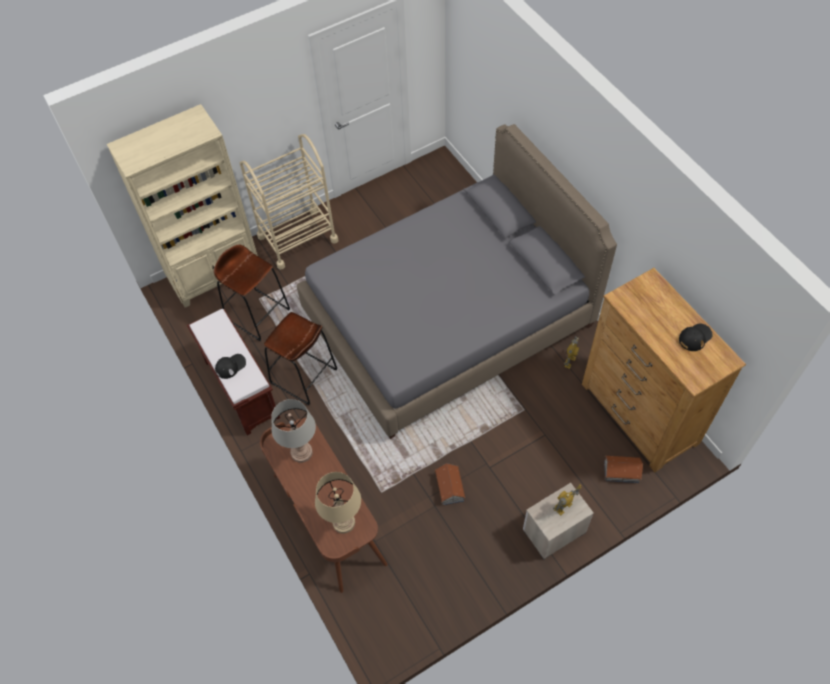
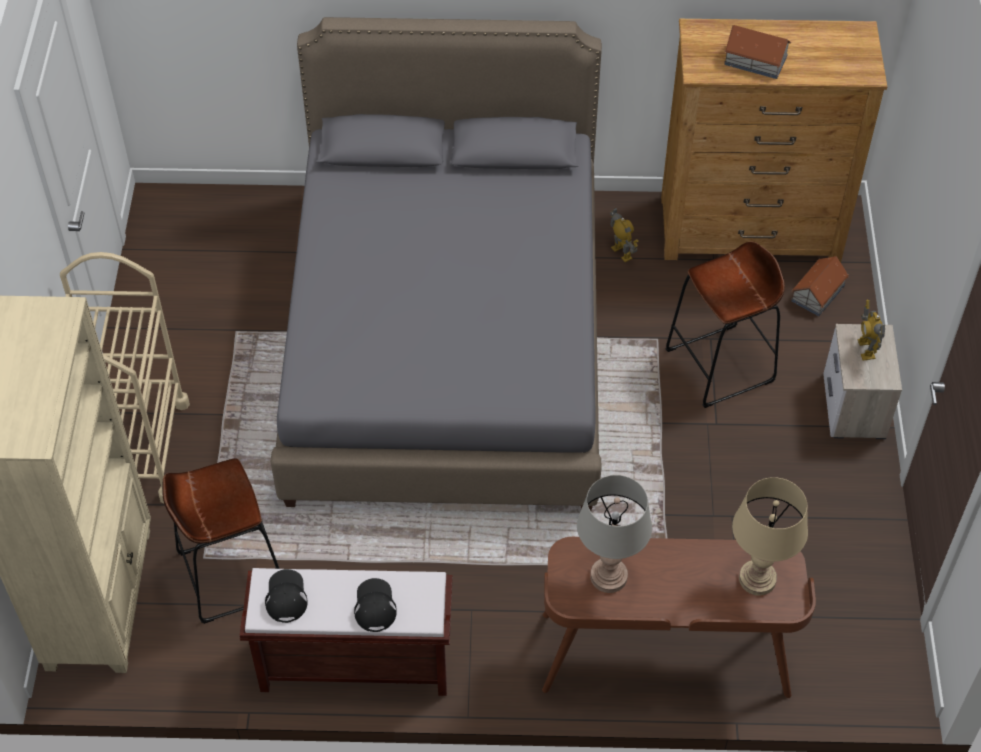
camera: 60 degrees left, 5 degrees down
brown stool [264,312,337,405] -> brown stool moved to [665,242,785,408]
toy house [435,463,466,505] -> toy house moved to [724,25,791,79]
black cap [679,324,713,351] -> black cap moved to [265,569,308,623]

